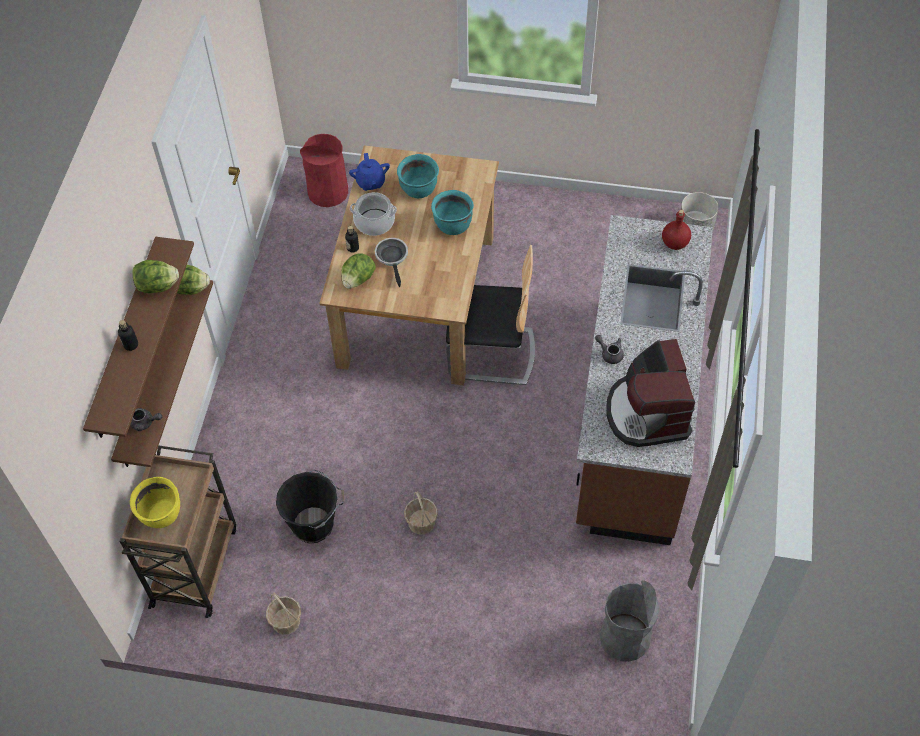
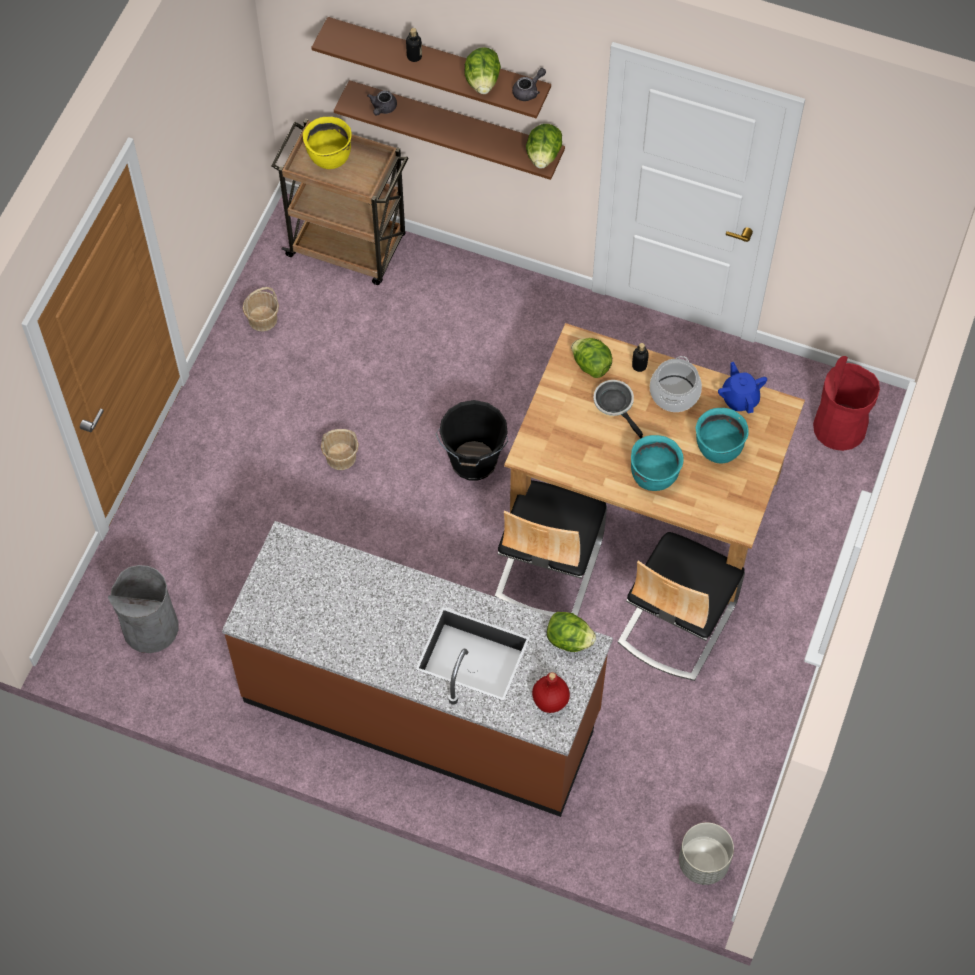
camera: 100 degrees right, 5 degrees up
black bucket [276,470,344,543] -> black bucket moved to [435,400,509,480]
blue teapot [349,153,390,191] -> blue teapot turned 75 degrees clockwise [718,362,767,414]
frying pan [375,238,408,287] -> frying pan turned 120 degrees counterclockwise [593,380,643,438]
grey teapot [595,335,624,364] -> grey teapot moved to [512,68,546,101]
coffee machine [607,339,695,447] -> none
none -> lettuce [547,612,596,652]
none -> chair [618,532,745,681]

